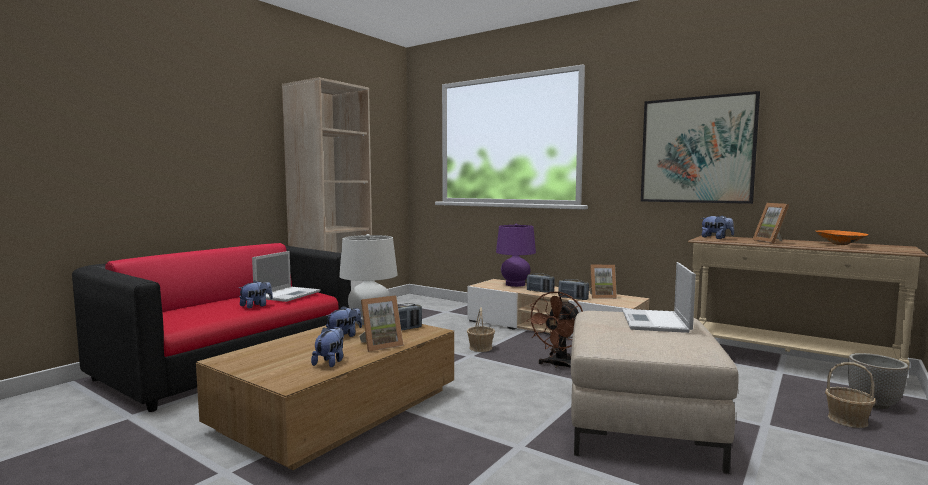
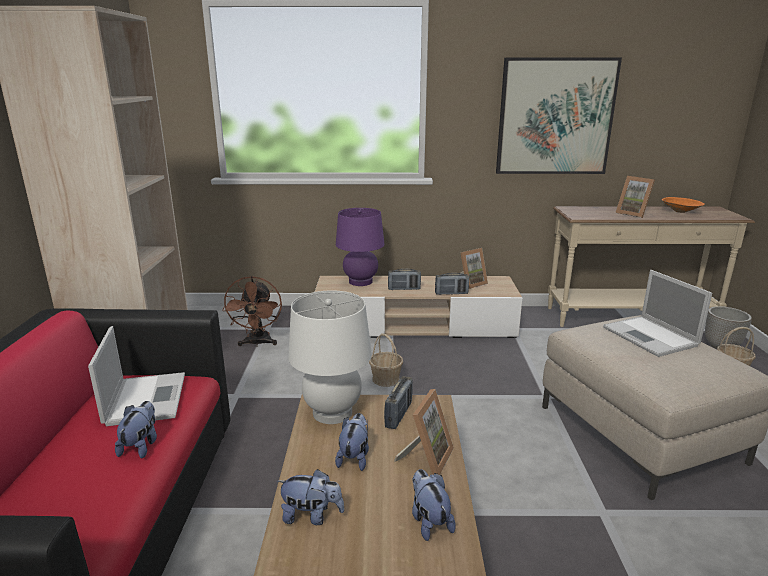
camera: 35 degrees left, 15 degrees up
brown fan [526,291,583,368] -> brown fan moved to [222,276,282,347]
plush toy [701,215,734,239] -> plush toy moved to [277,469,344,525]

